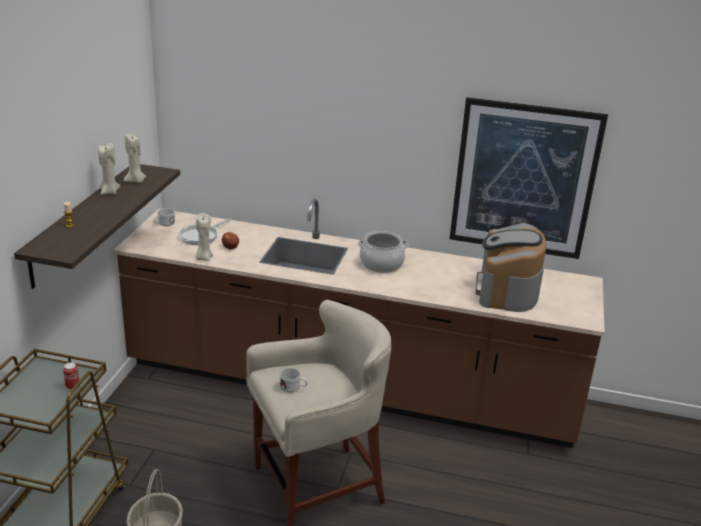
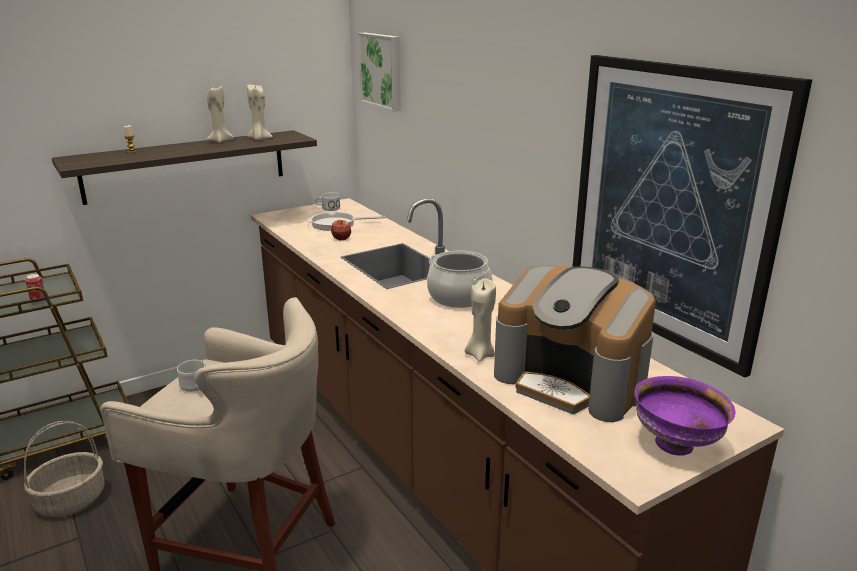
camera: 45 degrees right, 5 degrees down
beige candle [196,213,213,261] -> beige candle moved to [465,279,496,362]
coffee machine [475,223,546,312] -> coffee machine turned 105 degrees counterclockwise [494,265,656,422]
none -> picture [358,33,401,112]
none -> purple bowl [635,376,736,456]

